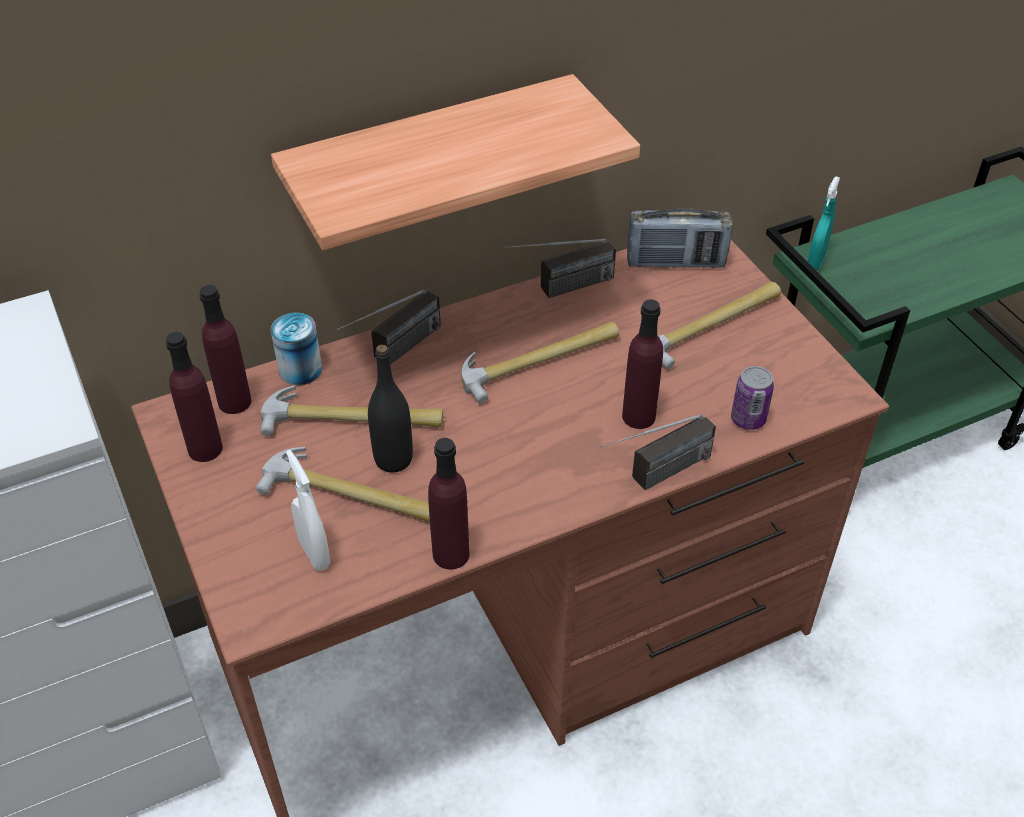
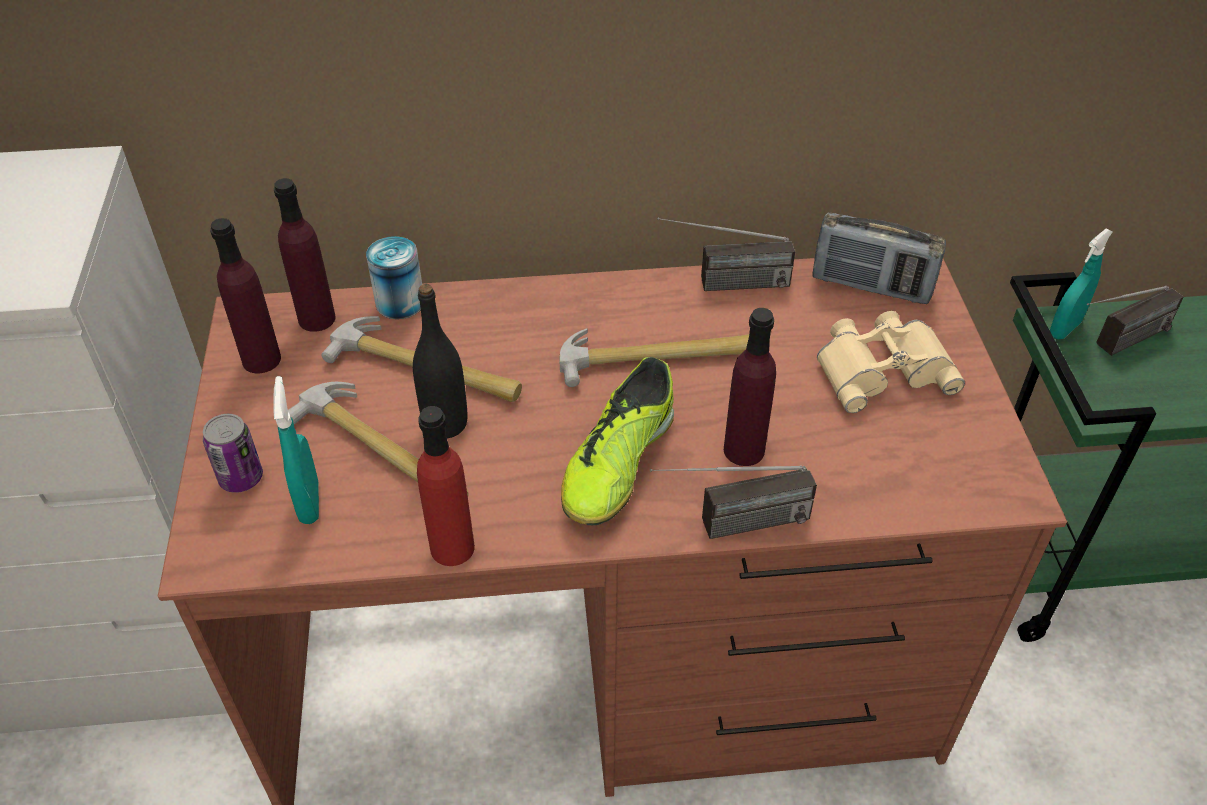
camera: 20 degrees right, 0 degrees up
shelf [271,74,640,250] -> none
white spray bottle [286,450,330,571] -> turquoise spray bottle [273,376,319,524]
radio [337,290,441,364] -> radio moved to [1087,286,1184,356]
purple bottle [428,438,470,569] -> red bottle [417,406,475,566]
hammer [658,282,781,369] -> beige binoculars [817,311,965,413]
can [731,366,774,430] -> can moved to [203,414,263,493]
none -> shoe [561,357,674,525]

